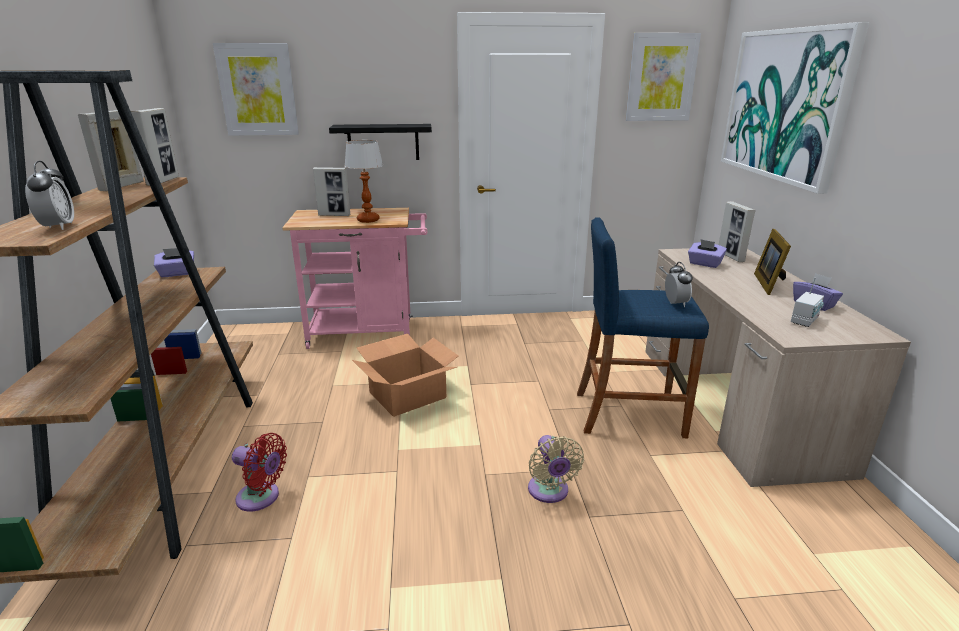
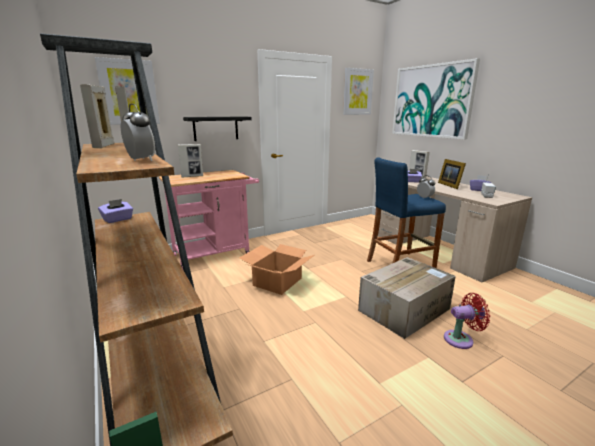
camera: 25 degrees left, 5 degrees down
red fan [232,433,287,512] -> red fan moved to [444,293,490,349]
table lamp [344,140,383,223] -> none
beige fan [528,435,584,503] -> cardboard box [358,257,456,339]

